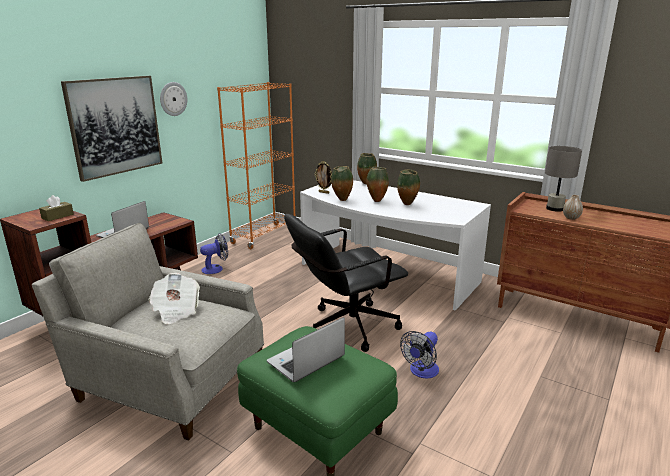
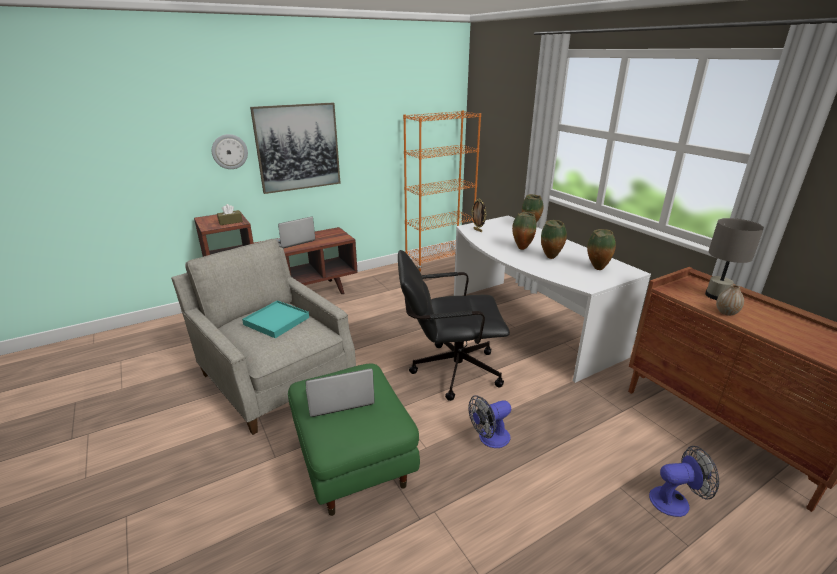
camera: 25 degrees right, 5 degrees up
newspaper [149,273,200,324] -> turquoise tray [242,300,309,338]
wall clock [160,82,187,116] -> wall clock moved to [212,134,248,169]
fan [200,233,228,274] -> fan moved to [649,446,719,517]
vase [331,166,353,201] -> vase moved to [587,229,616,270]

